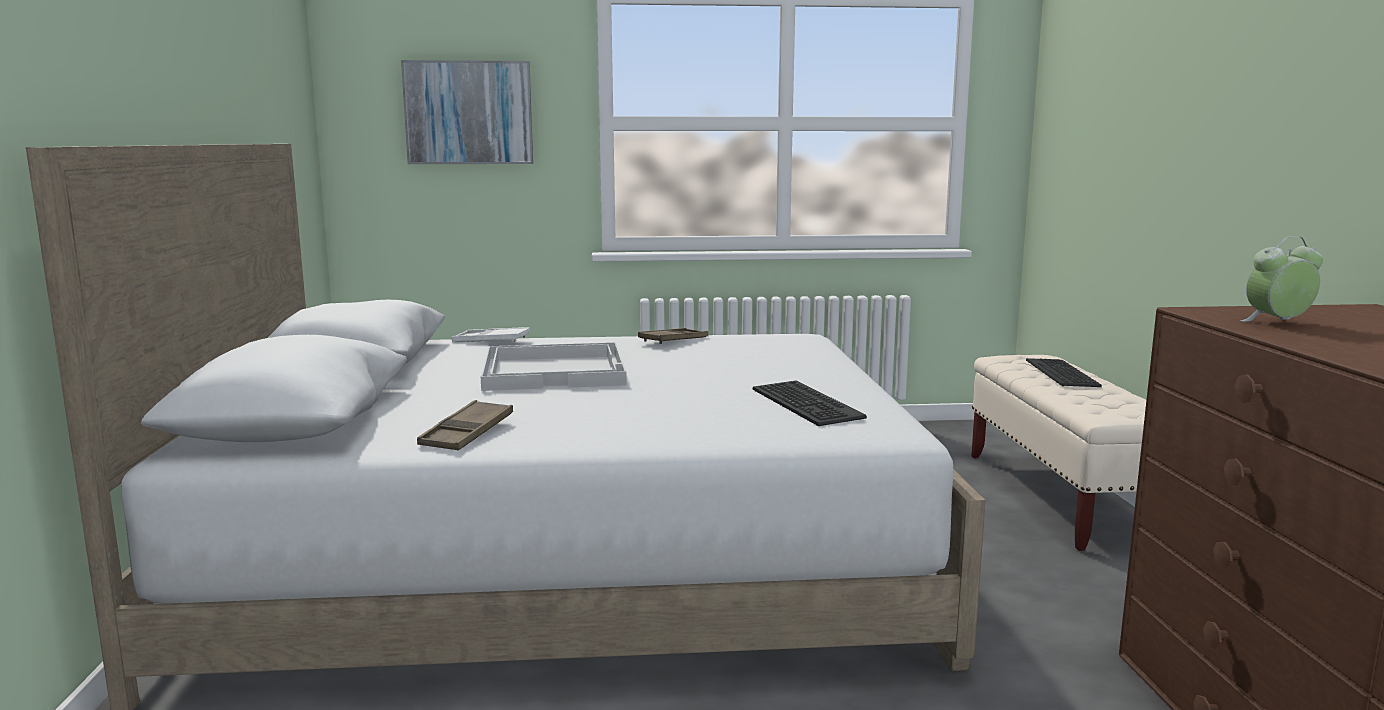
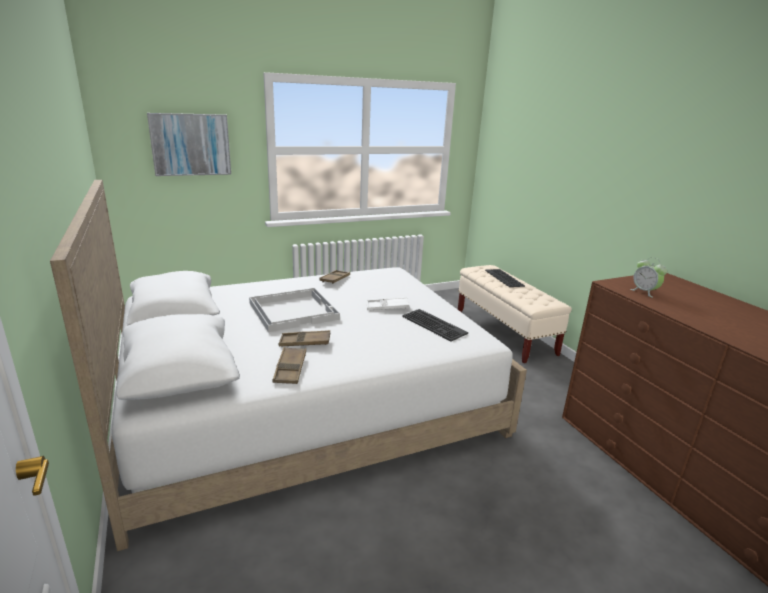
camera: 20 degrees left, 10 degrees up
white tray [452,327,530,342] -> white tray moved to [367,297,409,310]
alarm clock [1241,236,1323,322] -> alarm clock turned 90 degrees counterclockwise [630,257,667,298]
none -> brown tray [279,330,330,346]

